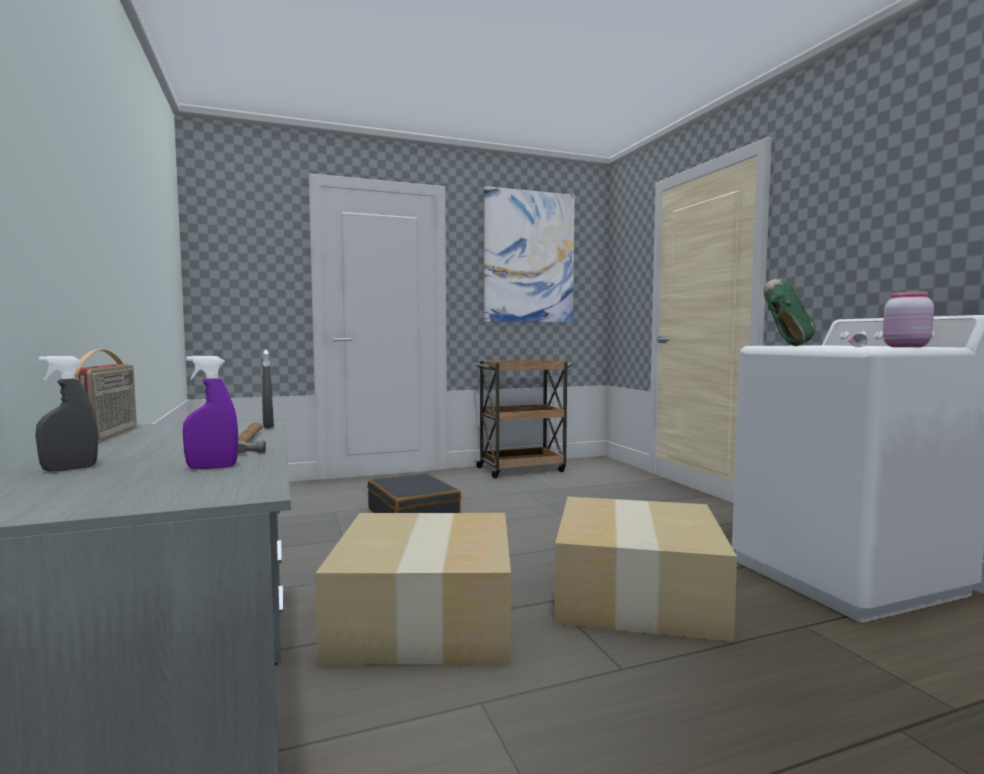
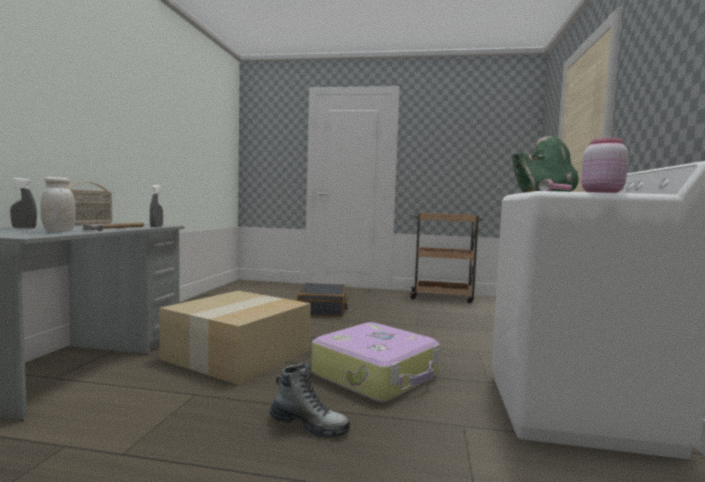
camera: 30 degrees right, 0 degrees up
purple spray bottle [183,356,238,469] -> white jar [40,177,76,232]
picture [484,186,575,323] -> none
cardboard box [554,497,737,642] -> suitcase [311,322,440,402]
none -> boot [270,362,350,438]

